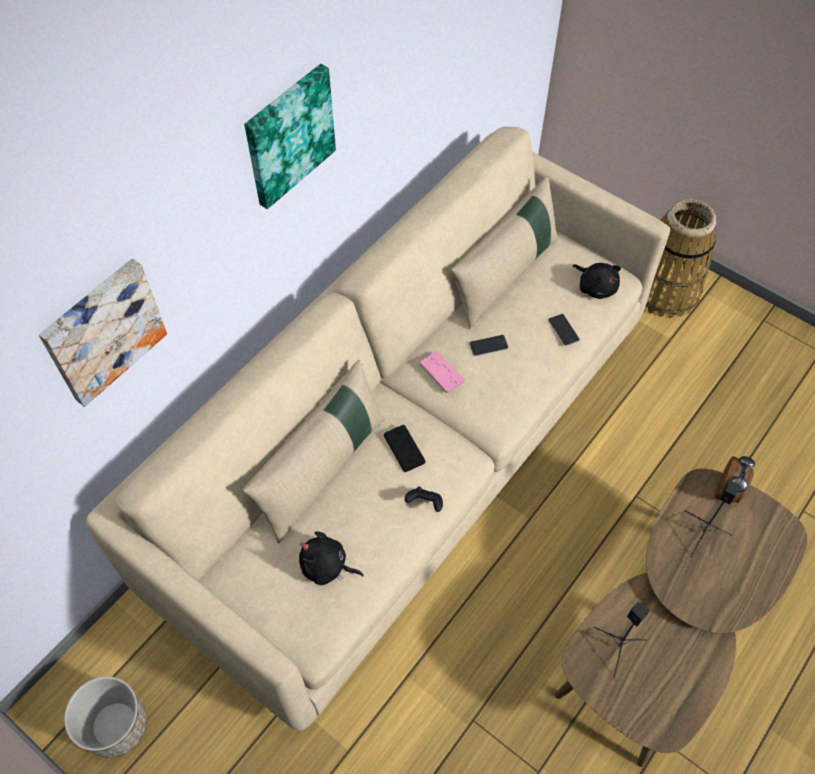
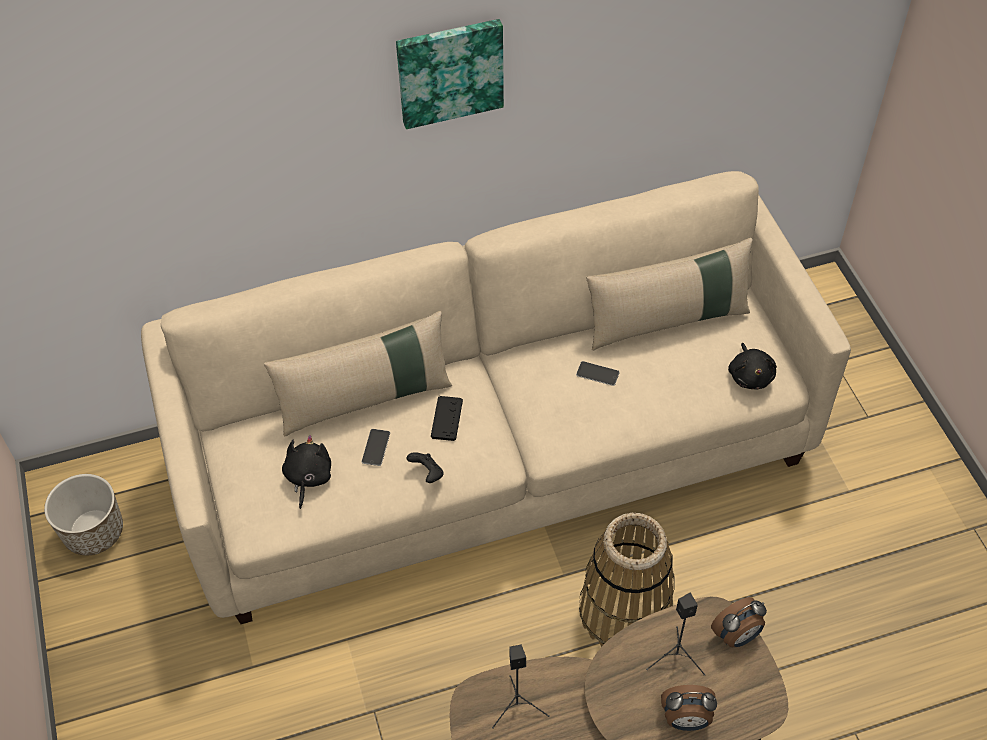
camera: 35 degrees right, 5 degrees down
picture [39,258,167,407] -> none
black plush toy [299,532,364,585] -> black plush toy turned 45 degrees clockwise [282,435,331,509]
pink game controller [420,351,464,393] -> none
phone [548,314,580,346] -> phone moved to [362,429,390,466]
basket [646,199,716,318] -> basket moved to [579,513,675,647]
none -> alarm clock [661,685,717,731]

